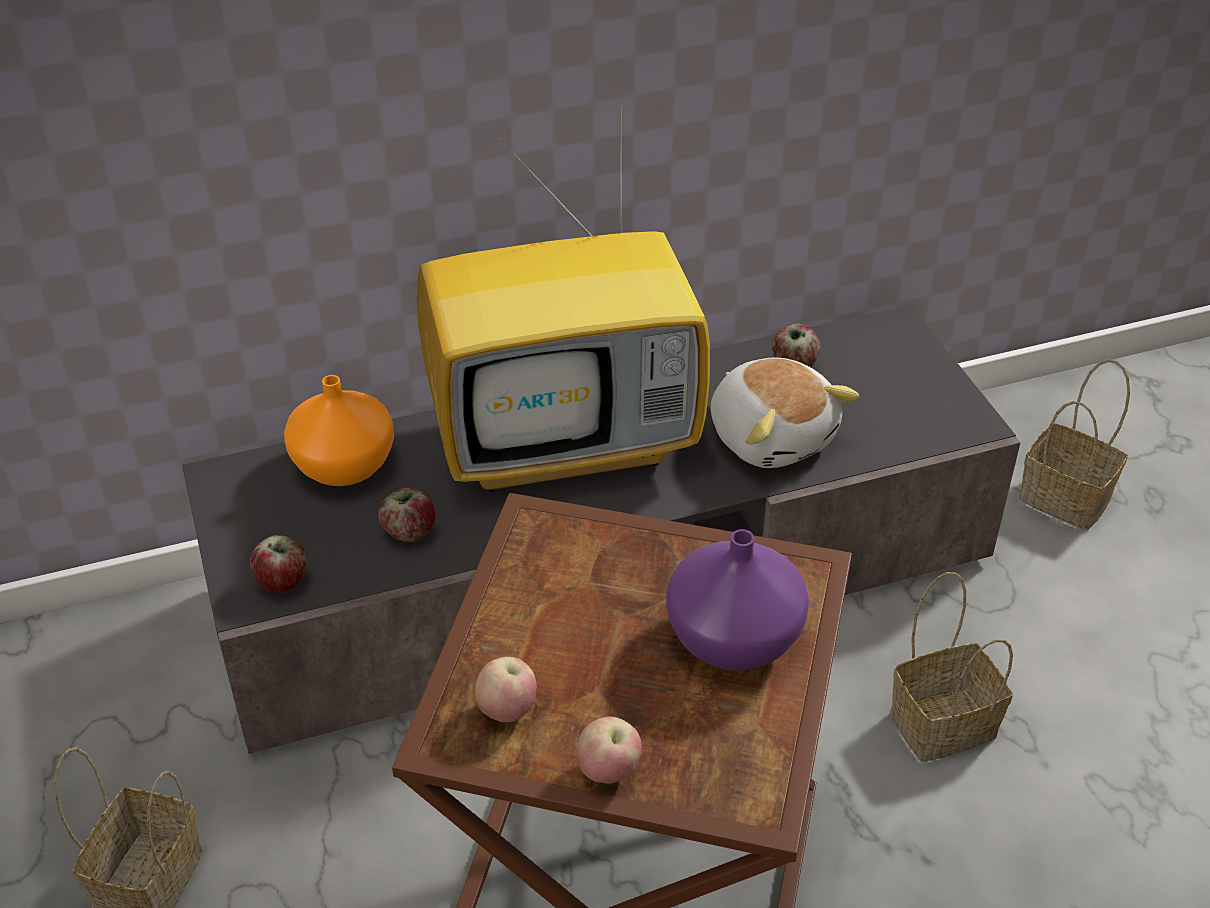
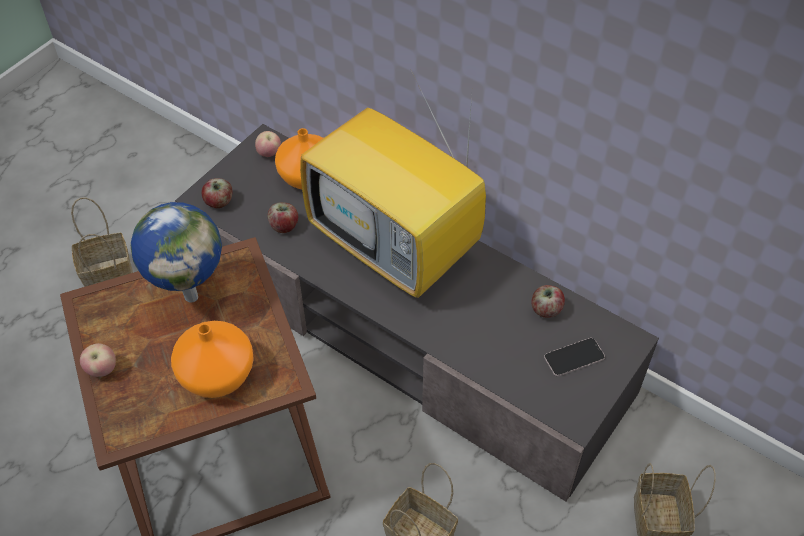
camera: 55 degrees right, 10 degrees up
apple [475,657,537,722] -> apple moved to [255,131,281,157]
purple vase [666,529,809,671] -> orange vase [171,321,254,398]
plush toy [711,358,859,468] -> none
none -> globe [131,202,222,302]
none -> phone [544,338,605,376]

